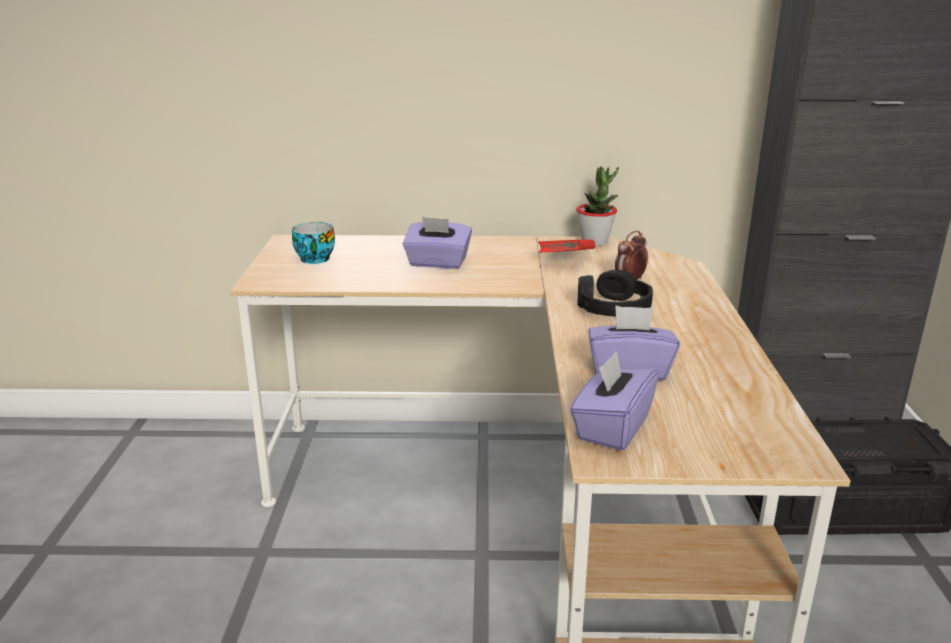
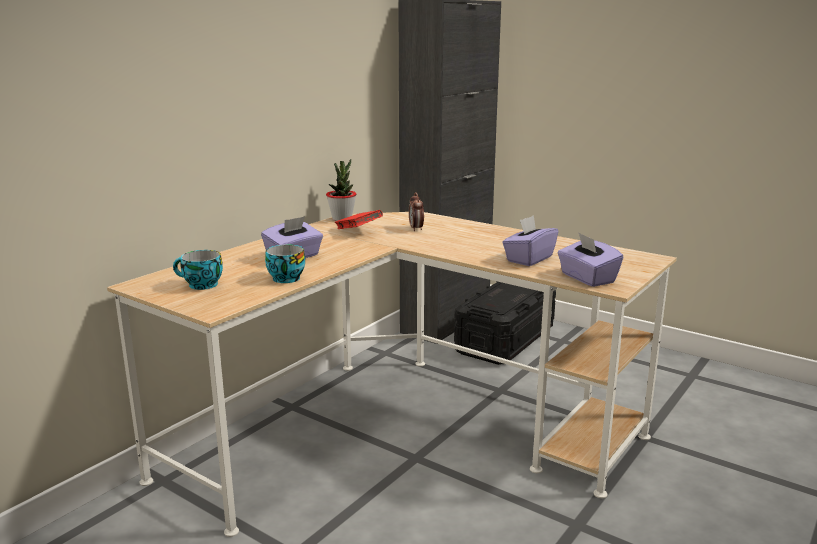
camera: 55 degrees left, 5 degrees down
black headphones [578,269,653,316] -> none
none -> cup [265,245,305,283]

